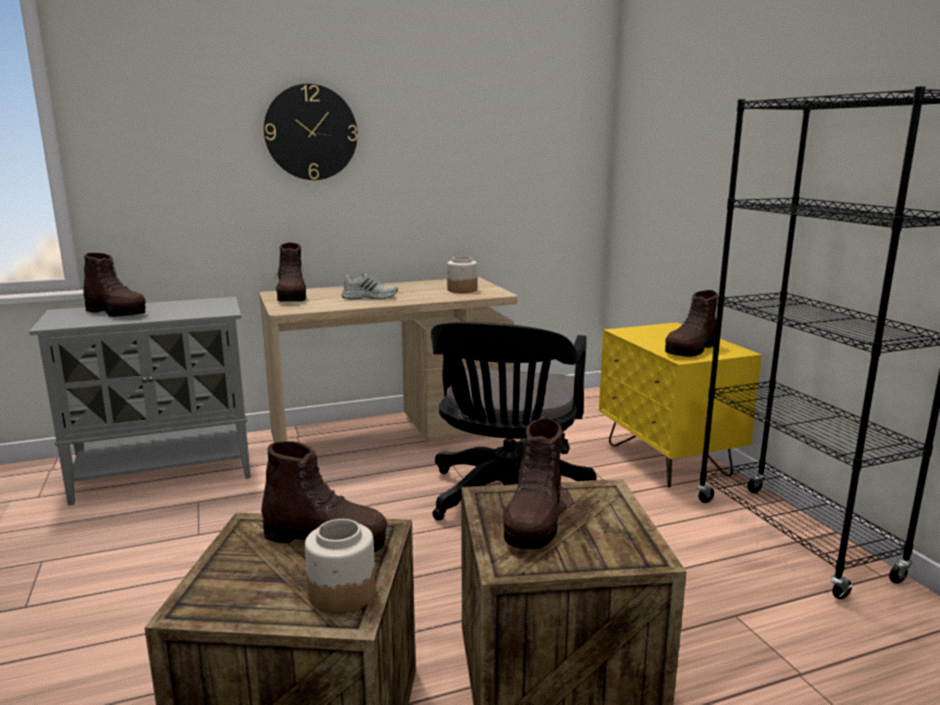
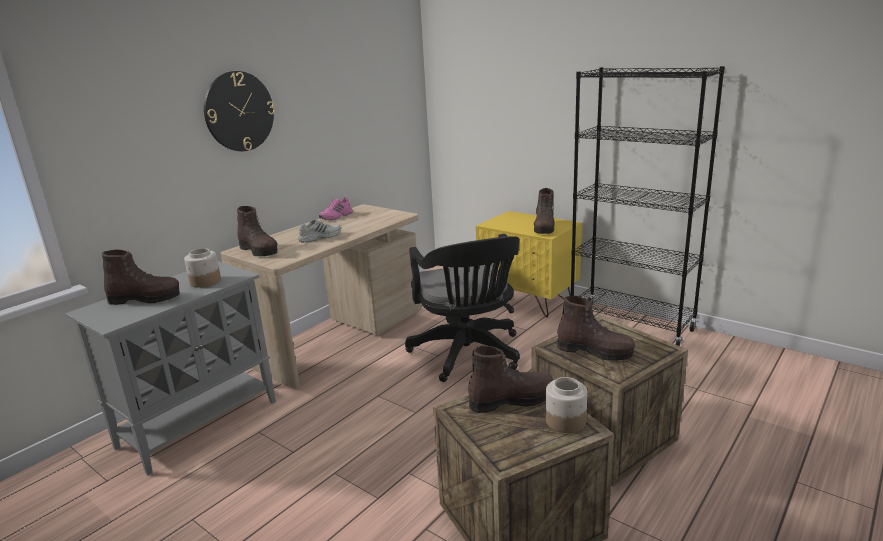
camera: 30 degrees left, 5 degrees up
jar [447,256,477,293] -> jar moved to [184,248,221,288]
brown boot [503,418,563,549] -> brown boot turned 45 degrees counterclockwise [557,296,635,361]
none -> pink shoe [319,197,353,220]

